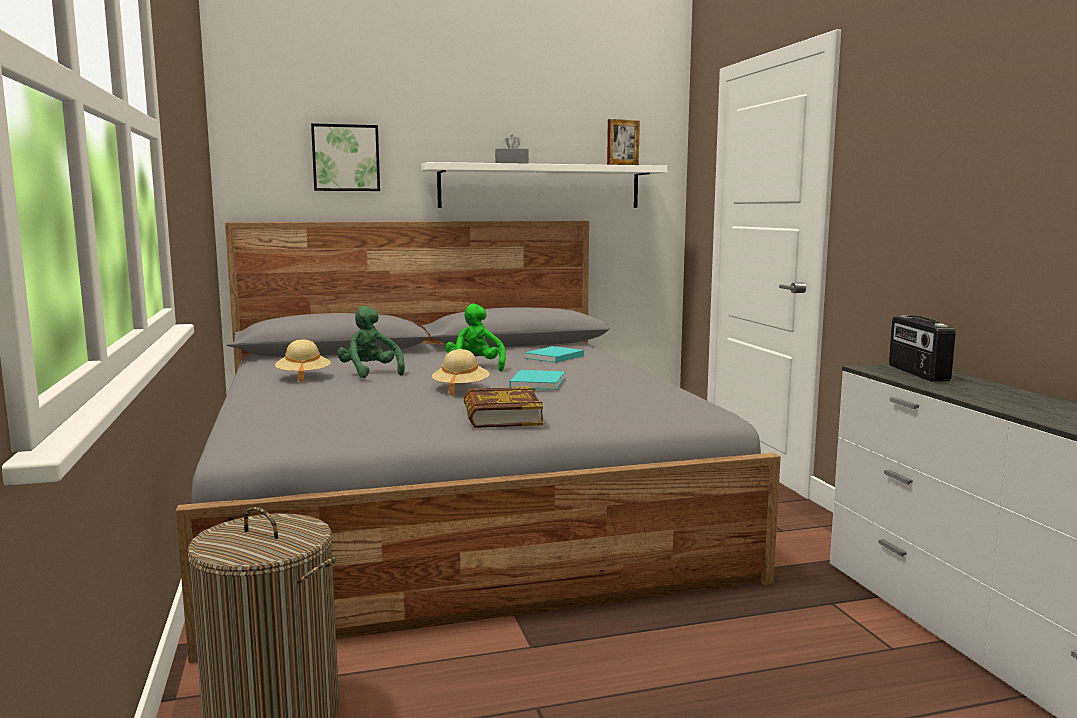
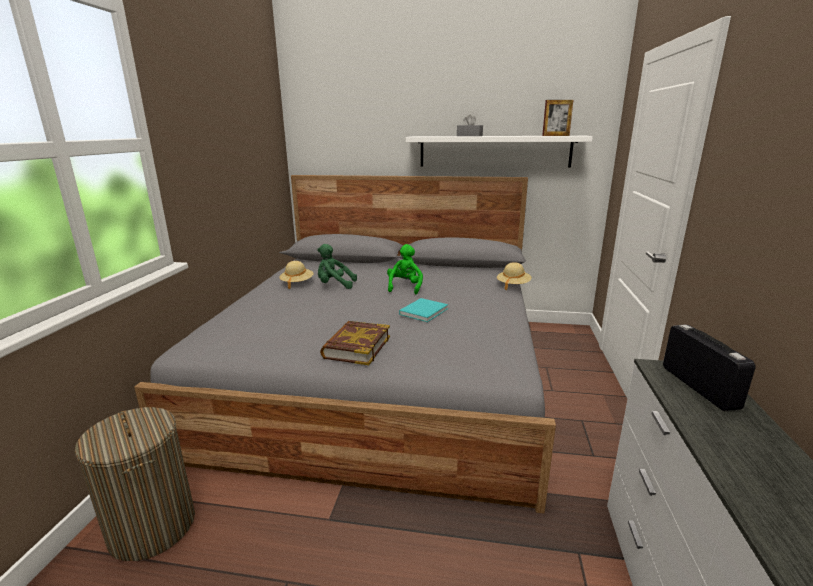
camera: 25 degrees right, 10 degrees up
picture [311,123,380,191] -> none
green plush toy [337,306,405,378] -> green plush toy turned 75 degrees counterclockwise [317,244,357,289]
beige hat [432,349,490,396] -> beige hat moved to [497,262,532,290]
turquoise book [524,346,584,363] -> none
radio [889,315,956,382] -> radio turned 150 degrees clockwise [663,324,756,411]

